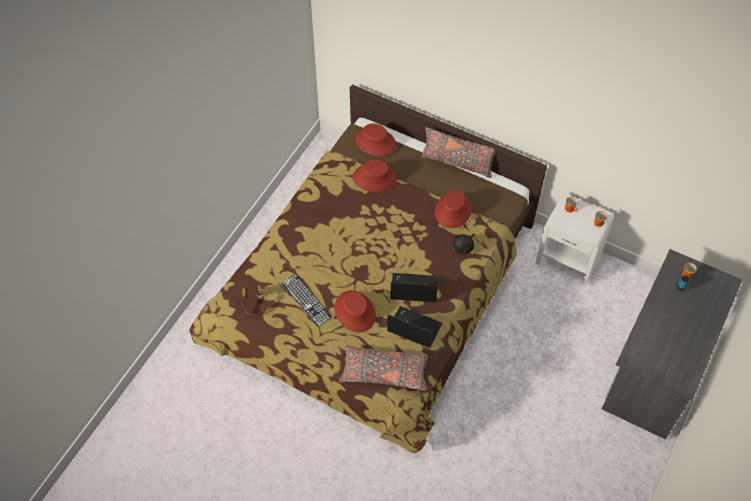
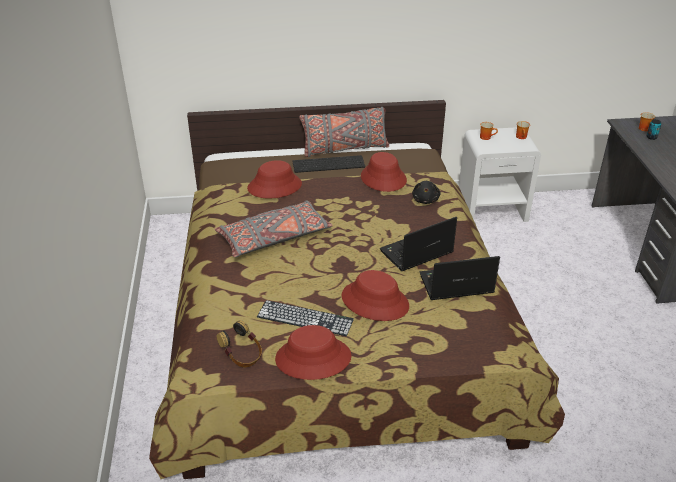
camera: 35 degrees left, 20 degrees down
grey pillow [339,345,428,391] -> grey pillow moved to [214,201,333,257]
red hat [356,123,396,156] -> red hat moved to [275,325,351,380]
none -> keyboard [293,155,365,173]

